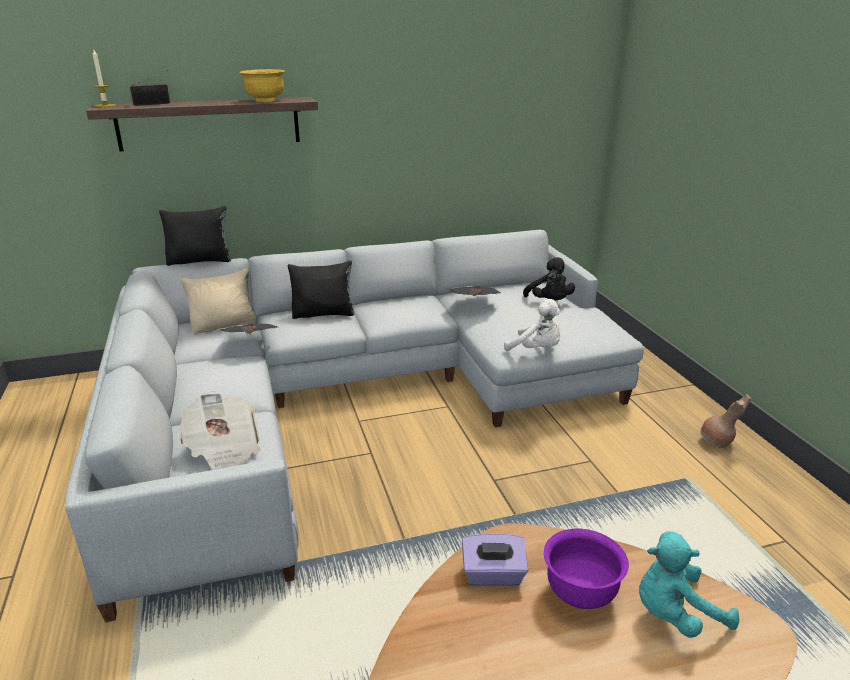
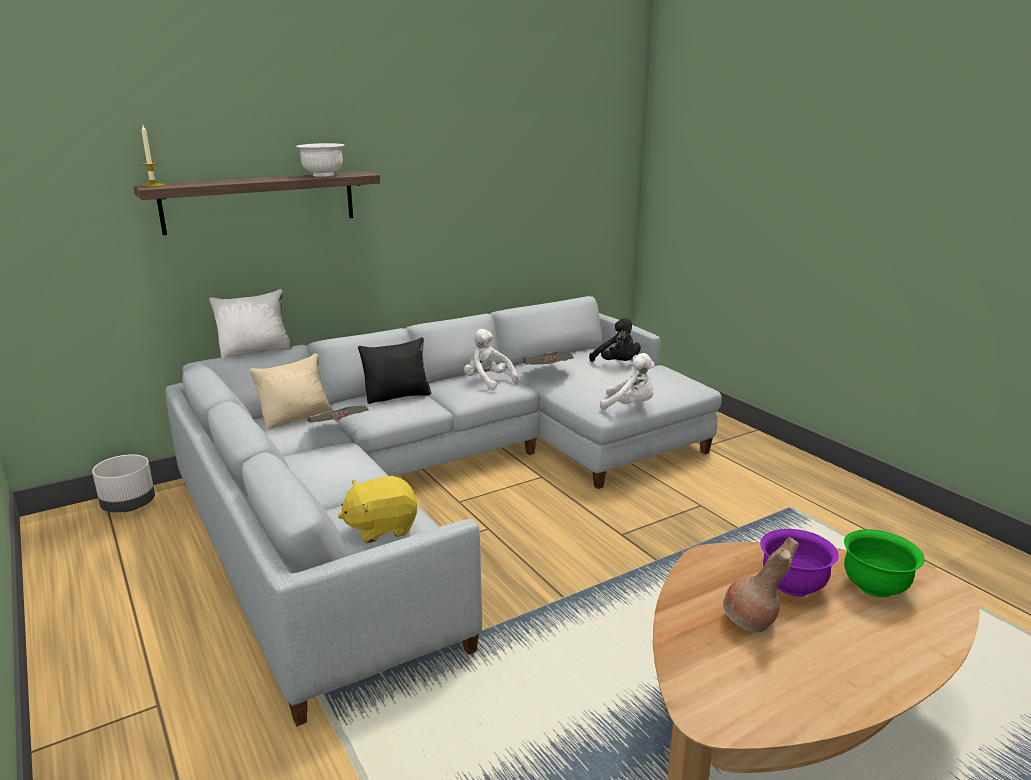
camera: 15 degrees left, 5 degrees down
radio [130,70,170,106] -> none
black pillow [159,206,231,266] -> white pillow [209,289,292,358]
newspaper [180,391,260,470] -> yellow plush toy [338,476,417,543]
yellow bowl [239,69,285,102] -> white bowl [296,143,344,177]
purple tissue box [462,533,528,586] -> none
turquoise plush toy [639,531,739,638] -> green bowl [844,529,924,598]
brown vase [700,394,752,448] -> brown vase moved to [723,537,799,632]
none -> white planter [92,454,155,512]
none -> white plush toy [464,329,518,391]

